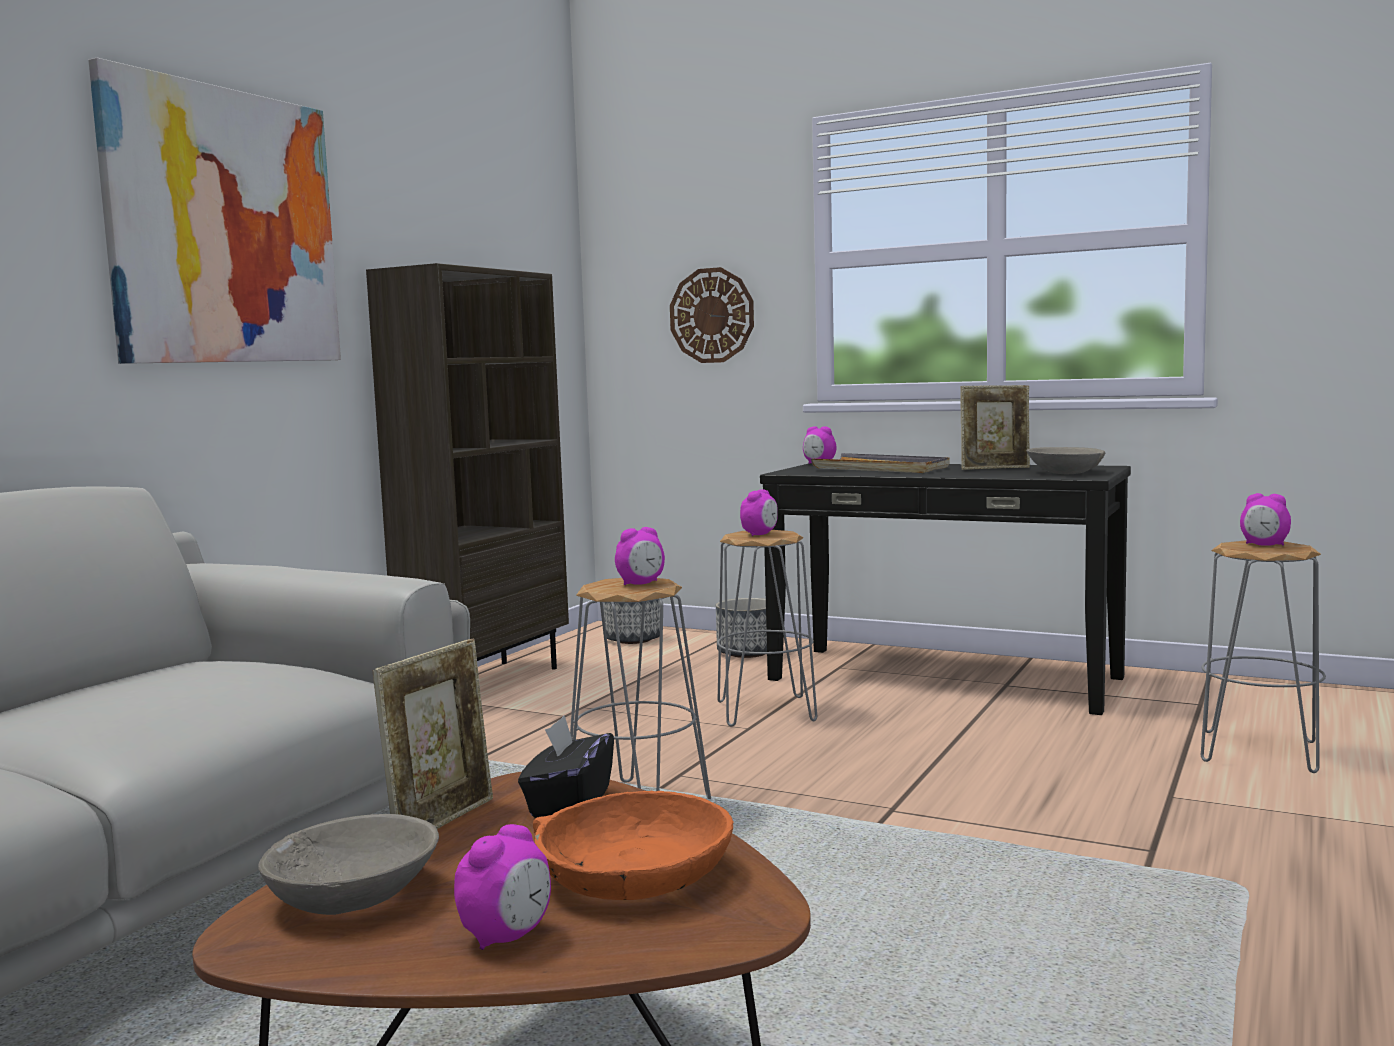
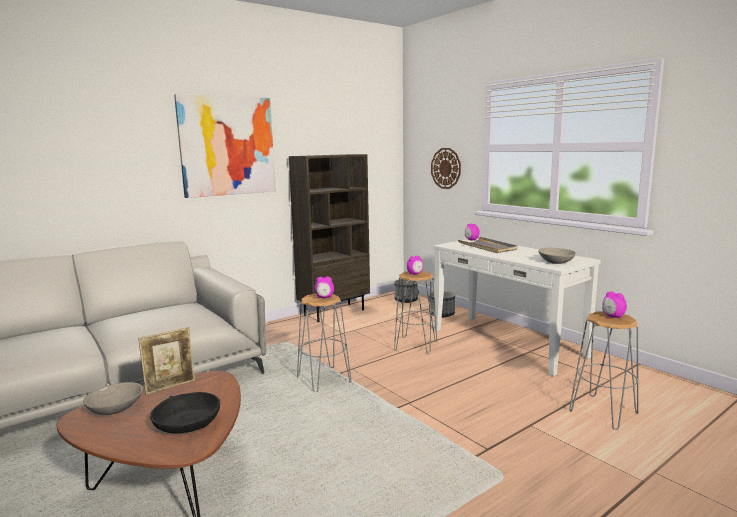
camera: 25 degrees right, 5 degrees up
alarm clock [454,824,551,950] -> none
black tissue box [518,715,614,818] -> none
orange bowl [533,791,734,900] -> black bowl [150,392,220,434]
black console table [760,463,1131,715] -> white console table [434,239,601,376]
picture frame [960,385,1030,470] -> none

